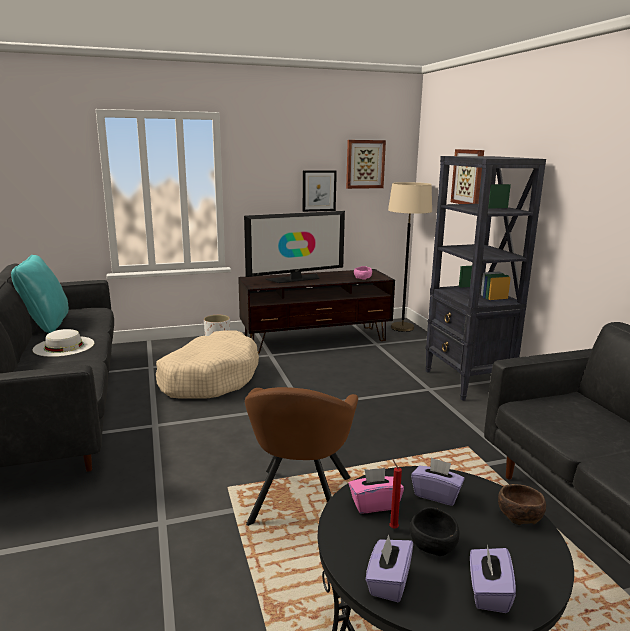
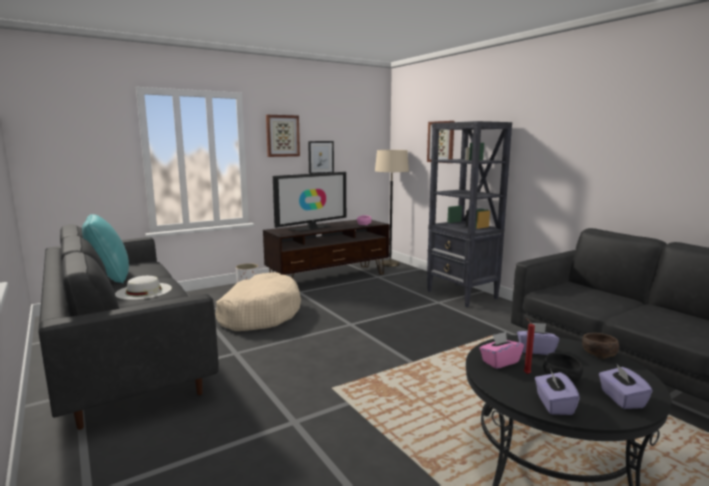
camera: 15 degrees left, 5 degrees down
brown armchair [245,387,358,526] -> none
picture [346,140,386,189] -> picture moved to [266,115,300,157]

